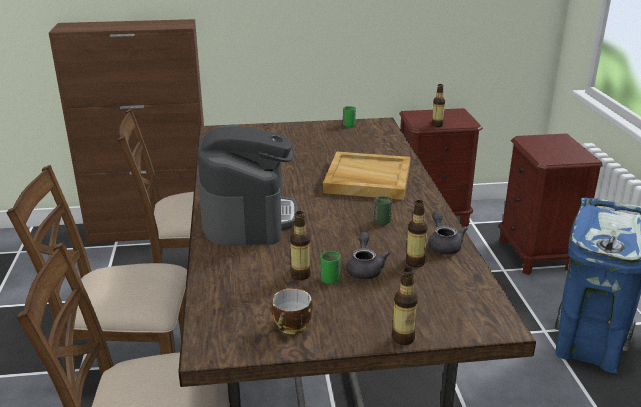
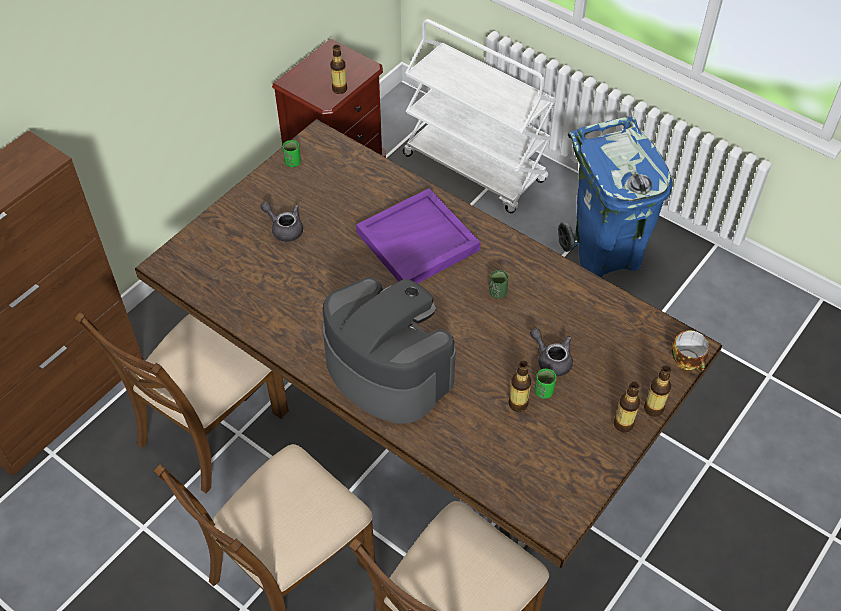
camera: 45 degrees left, 25 degrees up
cup [271,288,313,334] -> cup moved to [672,331,710,372]
beige tray [323,152,410,200] -> purple tray [356,188,481,283]
bottle [406,200,428,268] -> bottle moved to [614,381,640,433]
grey teapot [428,211,468,255] -> grey teapot moved to [260,202,303,242]
brown nightstand [499,133,603,275] -> white cart [403,19,556,213]

